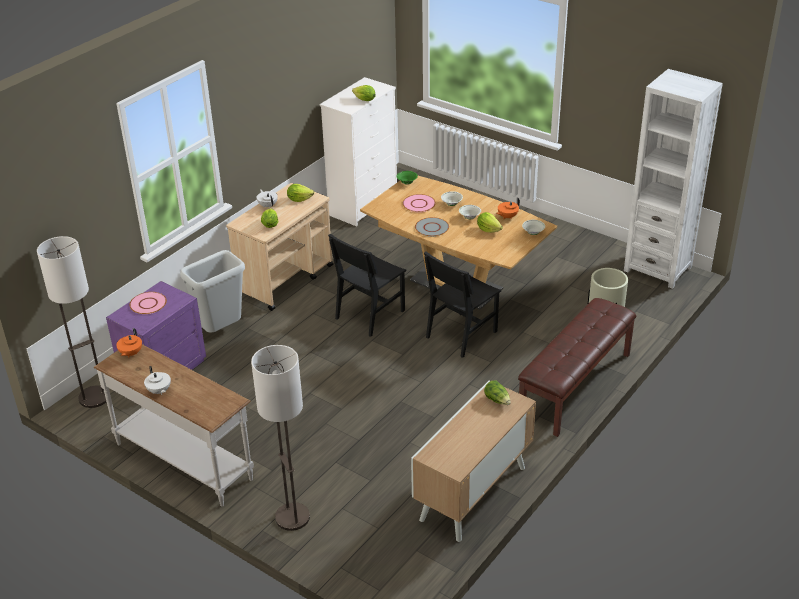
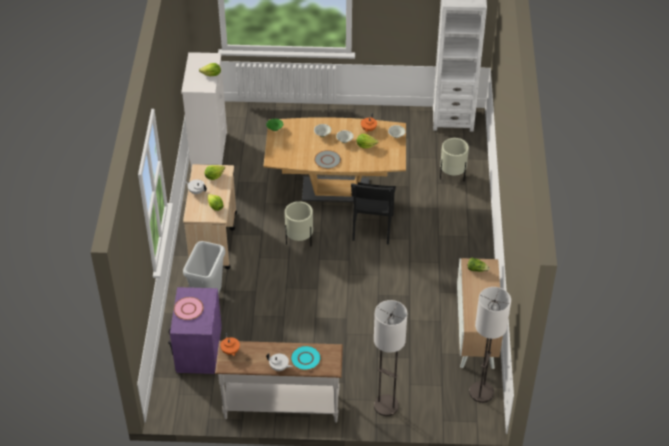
camera: 35 degrees left, 10 degrees up
floor lamp [37,236,106,408] -> floor lamp moved to [469,287,511,403]
black chair [328,233,406,337] -> beige planter [285,201,313,245]
pink plate [403,194,436,212] -> none
brown bench [518,298,636,437] -> none
none -> turquoise plate [290,346,321,370]

